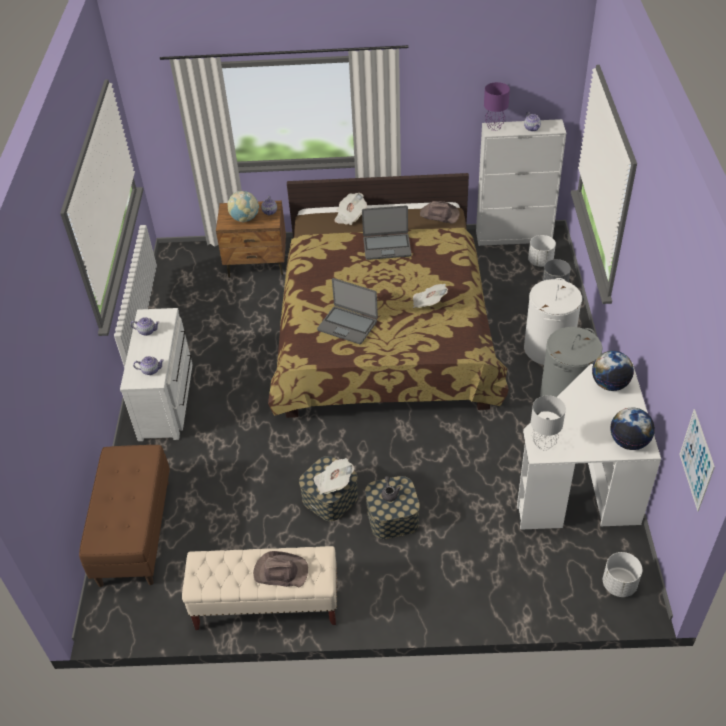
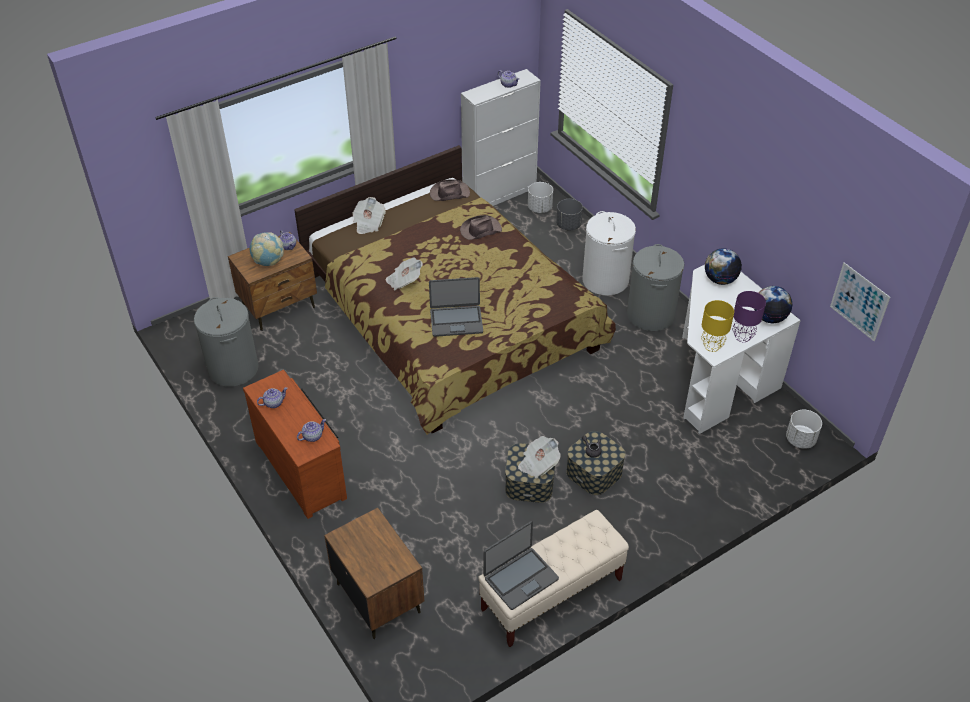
camera: 35 degrees left, 0 degrees up
brown bench [79,445,170,587] -> brown nightstand [324,508,424,639]
white dresser [120,308,193,441] -> brown dresser [243,370,347,519]
brown hat [253,551,308,587] -> brown hat moved to [460,215,502,240]
laptop [362,205,412,260] -> laptop moved to [483,521,559,610]
newspaper [413,284,448,308] -> newspaper moved to [386,257,423,290]
purple table lamp [484,82,510,131] -> purple table lamp moved to [732,291,766,342]
grey table lamp [531,395,566,450] -> yellow table lamp [701,300,734,352]
none -> grey laundry basket [194,297,259,387]

